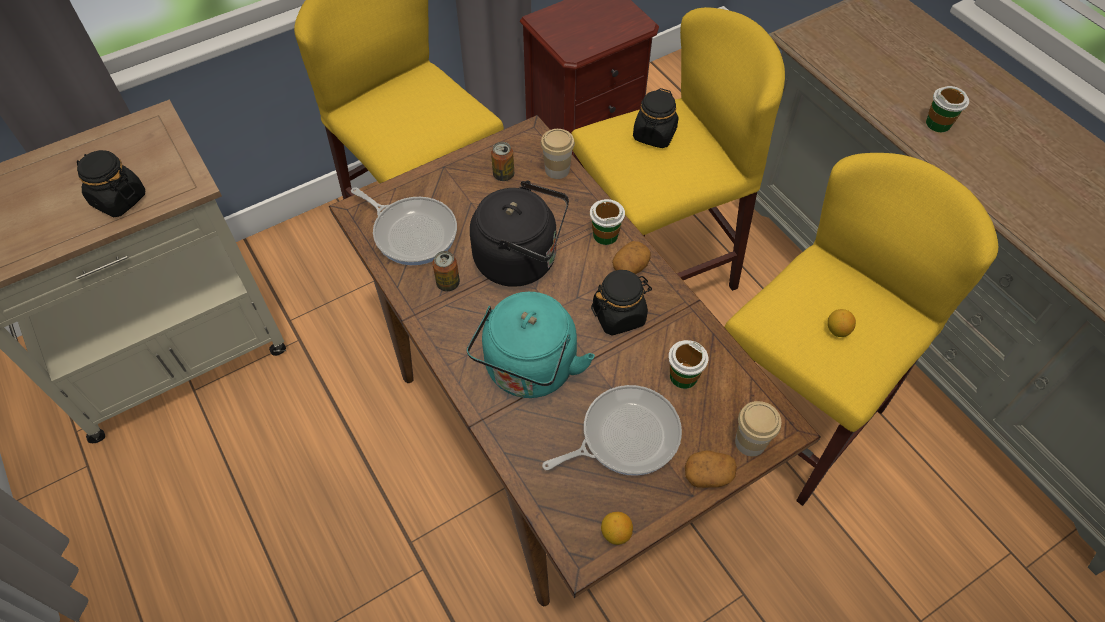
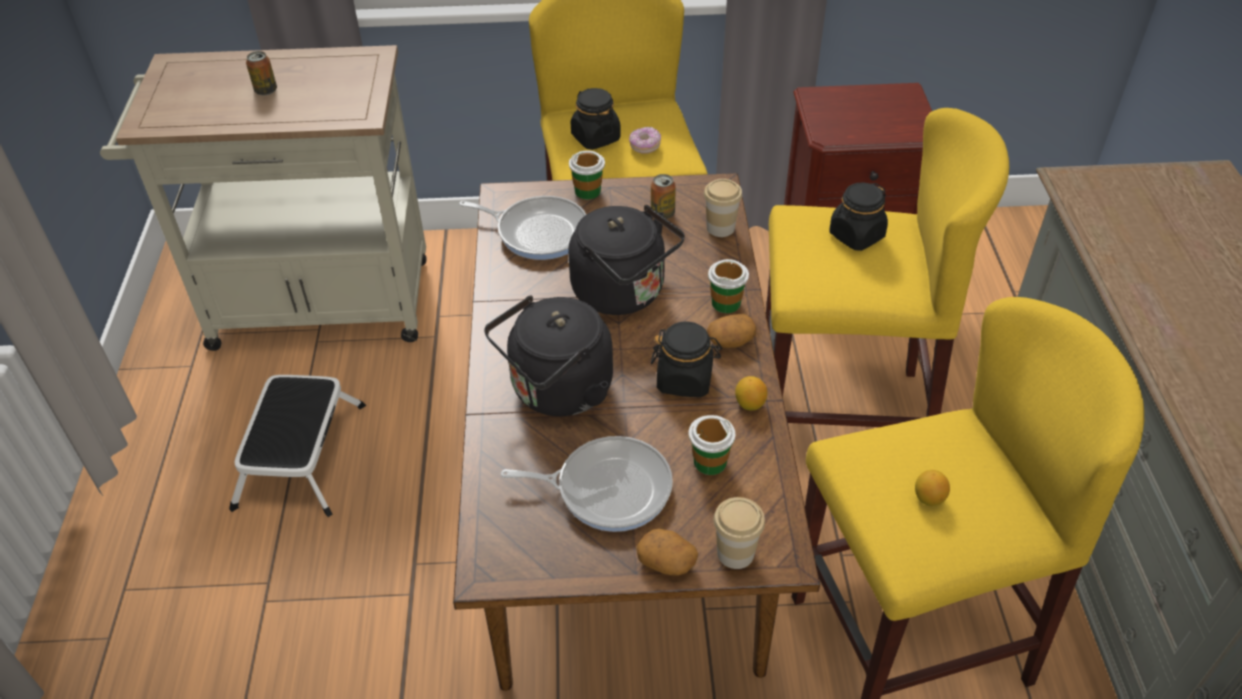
camera: 30 degrees right, 10 degrees down
black jar [77,150,145,217] -> black jar moved to [571,88,621,150]
frying pan [351,187,457,265] -> frying pan turned 45 degrees counterclockwise [459,196,586,260]
can [432,251,460,291] -> can moved to [246,51,277,95]
turquoise kettle [466,292,595,398] -> black kettle [484,295,613,416]
lemon [601,512,633,545] -> lemon moved to [735,376,767,410]
cup [926,86,969,132] -> cup moved to [569,150,605,199]
none -> black step ladder [229,375,366,517]
none -> donut [629,127,661,154]

